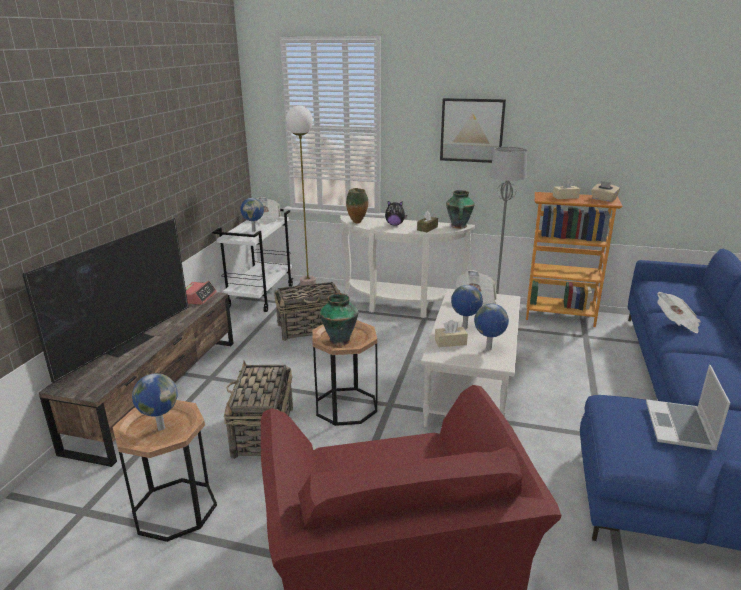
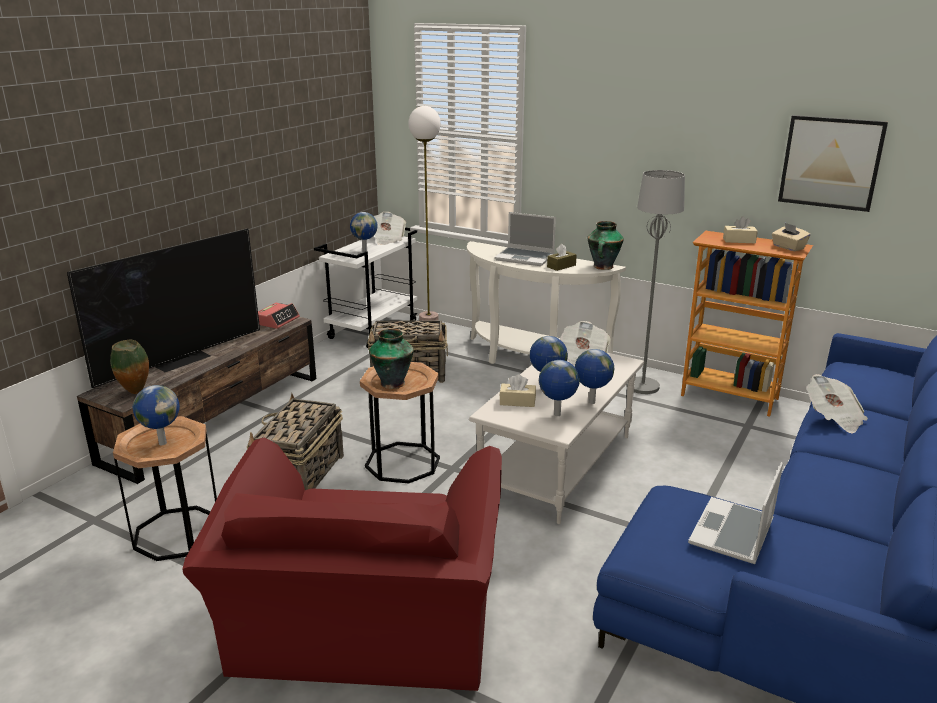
camera: 15 degrees right, 0 degrees up
vase [346,188,368,224] -> vase moved to [110,340,149,394]
plush toy [385,201,407,226] -> laptop [494,212,556,266]
picture [440,98,506,163] -> picture moved to [778,115,888,212]
none -> globe [575,349,614,404]

